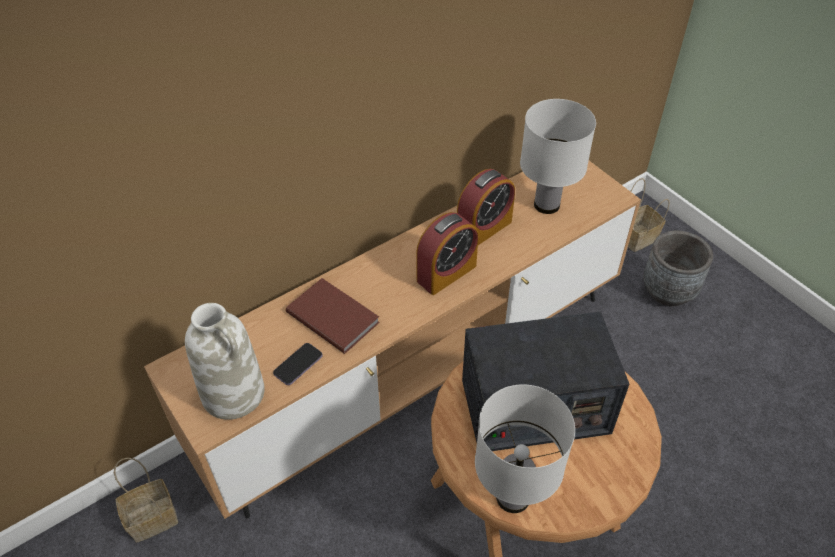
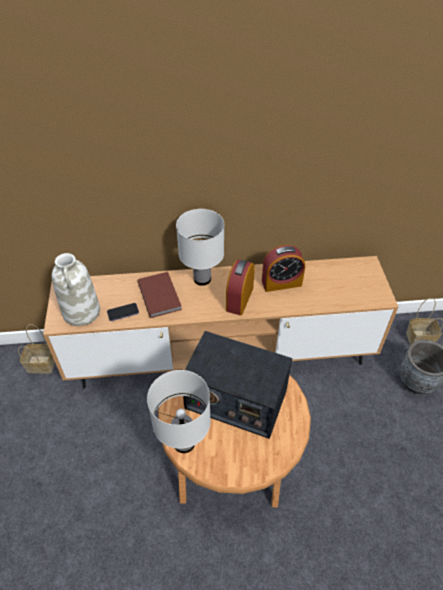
camera: 30 degrees right, 0 degrees up
alarm clock [416,212,478,295] -> alarm clock turned 120 degrees clockwise [226,259,255,315]
white table lamp [520,99,596,214] -> white table lamp moved to [176,209,224,286]

